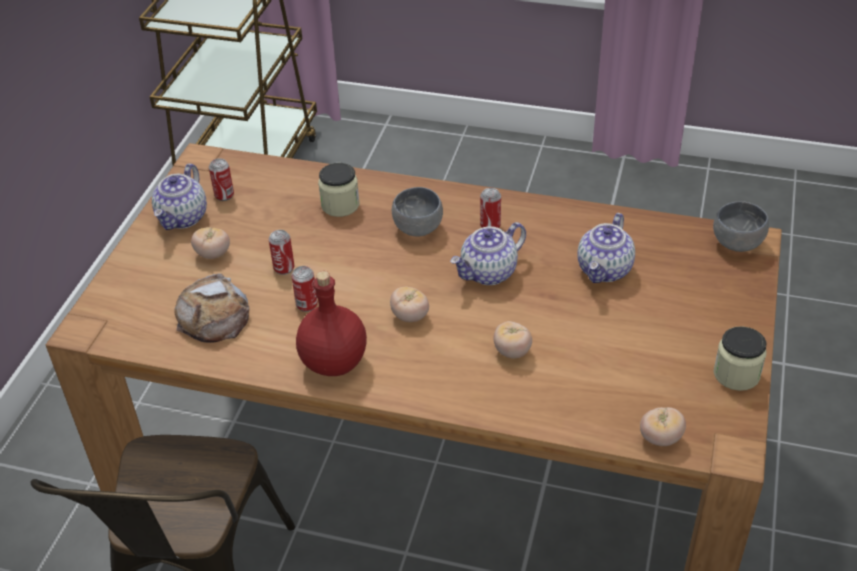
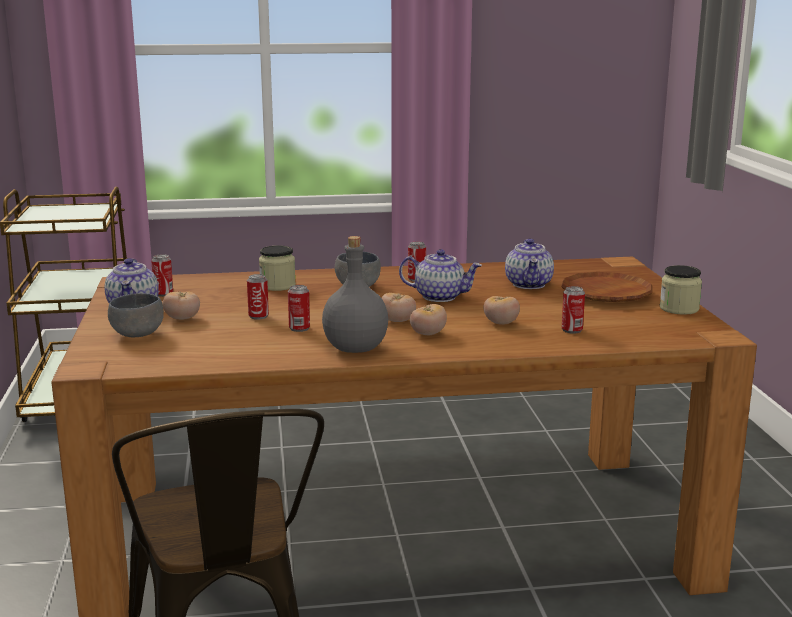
camera: 25 degrees left, 25 degrees down
bread [174,273,249,343] -> none
red bottle [296,271,367,376] -> grey bottle [322,236,388,353]
teapot [450,222,526,285] -> teapot turned 105 degrees counterclockwise [399,249,482,302]
tomato [640,407,686,446] -> tomato moved to [410,304,447,335]
grey bowl [713,201,769,252] -> grey bowl moved to [108,293,164,337]
none -> brown plate [561,272,652,302]
none -> can [562,286,585,334]

